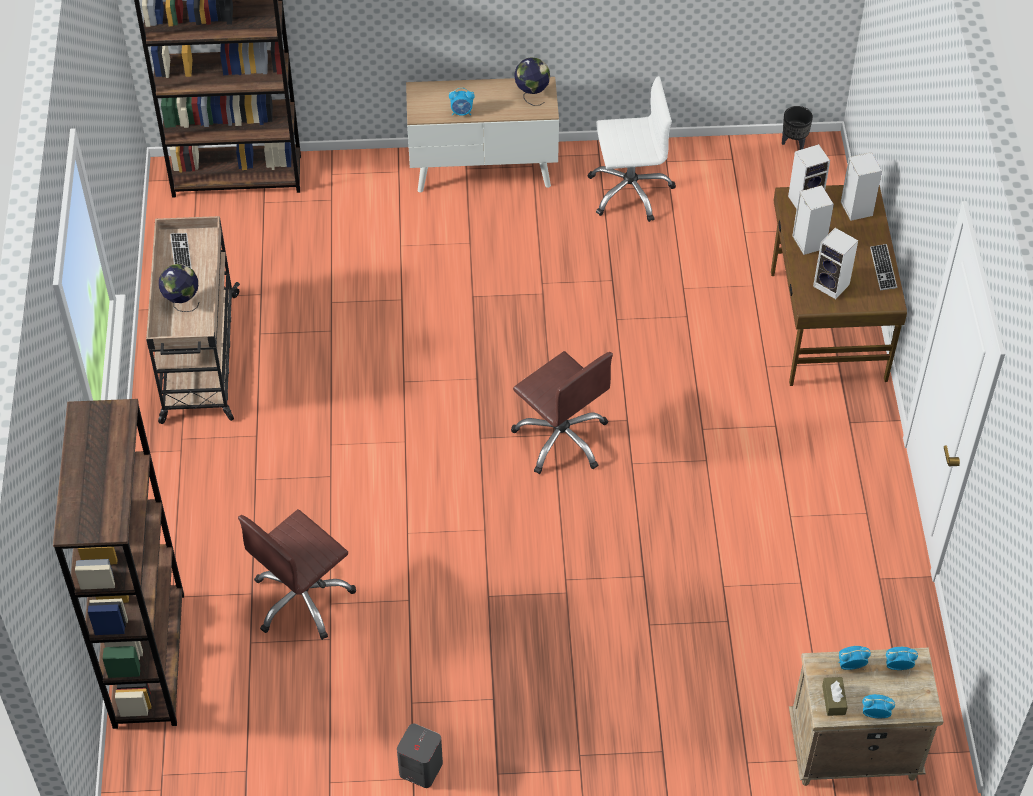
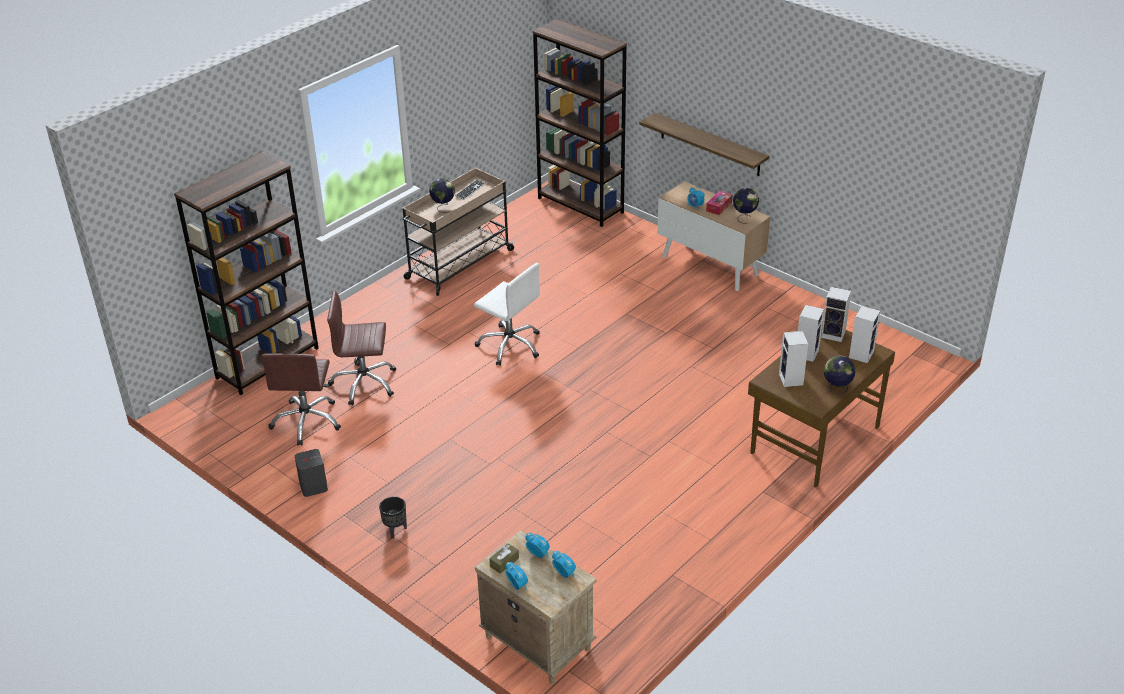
camera: 45 degrees right, 15 degrees down
brown office chair [511,351,613,474] -> brown office chair moved to [261,353,341,446]
white office chair [587,76,676,222] -> white office chair moved to [474,263,540,366]
black planter [782,106,813,150] -> black planter moved to [379,496,407,539]
keyboard [870,244,897,291] -> globe [824,356,855,395]
none -> shelf [639,113,769,176]
none -> tissue box [706,191,733,215]

